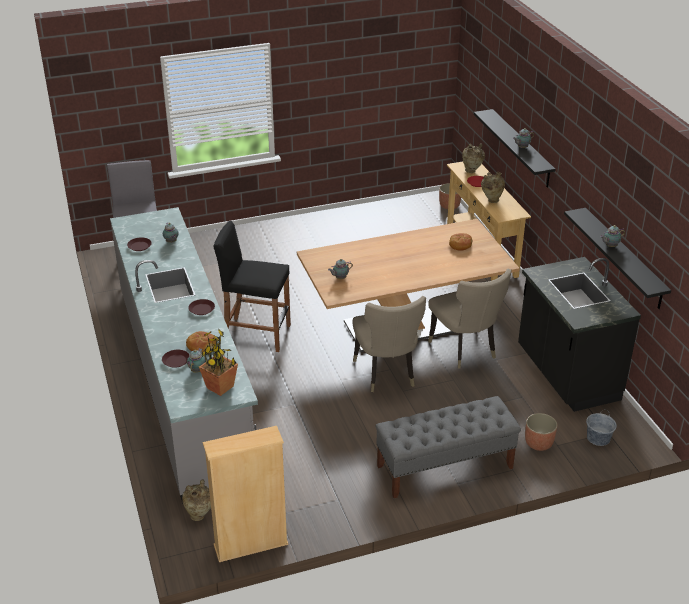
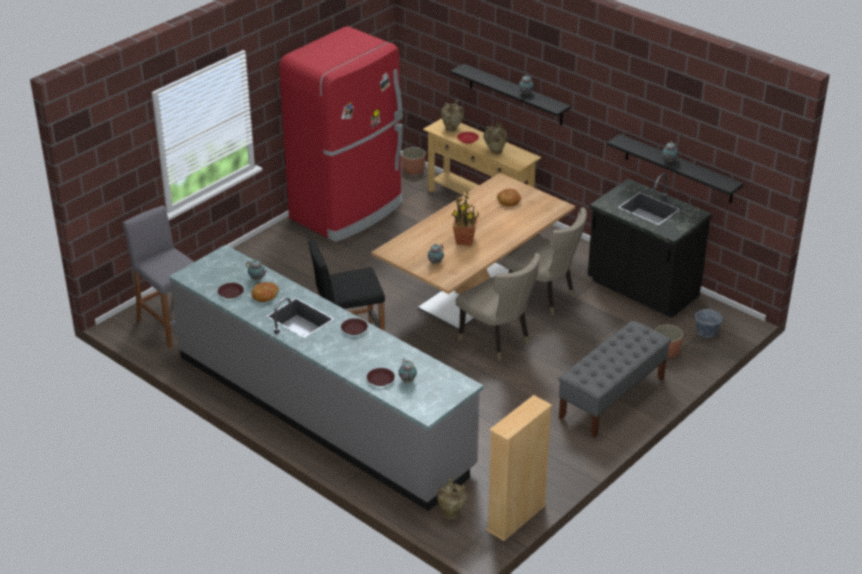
camera: 30 degrees left, 0 degrees up
bread [186,331,216,352] -> bread moved to [251,282,279,302]
potted plant [199,328,238,396] -> potted plant moved to [452,190,479,246]
none -> red fridge [279,26,403,242]

